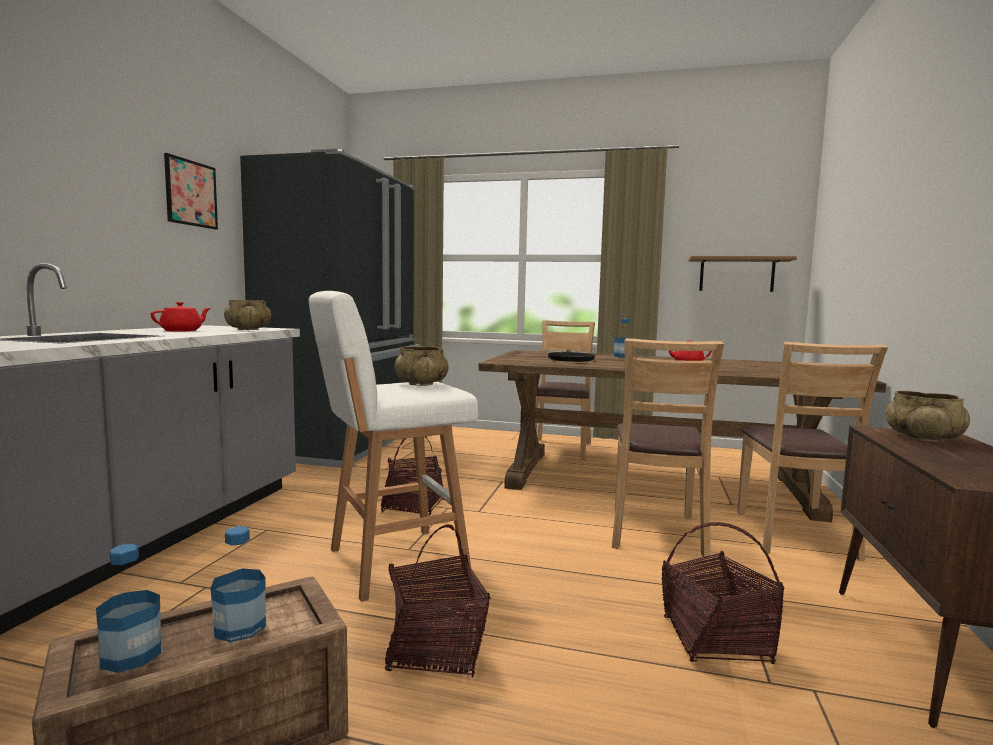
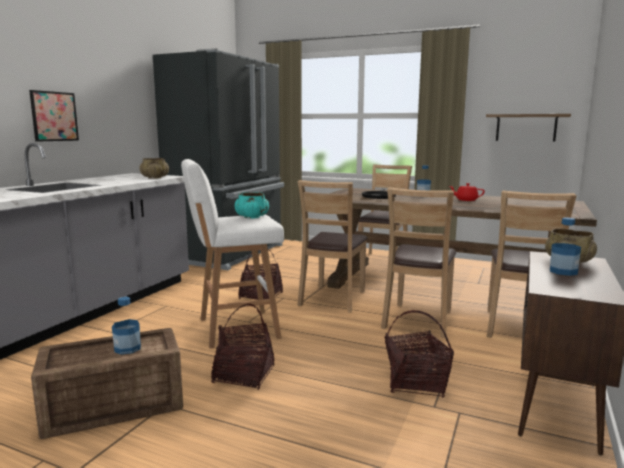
camera: 10 degrees right, 5 degrees up
bottle [96,544,161,673] -> bottle moved to [550,218,581,276]
red teapot [150,302,211,331] -> none
picture [164,153,218,230] -> picture moved to [29,90,79,142]
beige bowl [395,346,449,386] -> turquoise bowl [235,192,269,219]
none -> brown chair [297,180,368,313]

